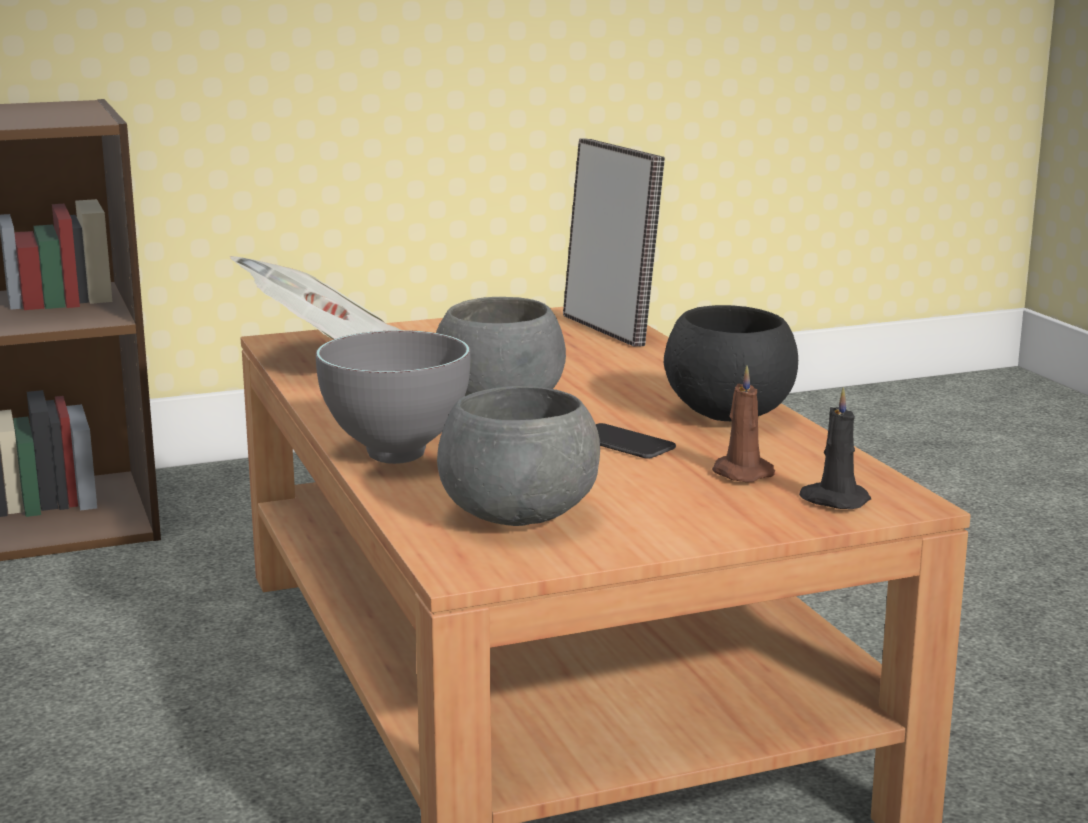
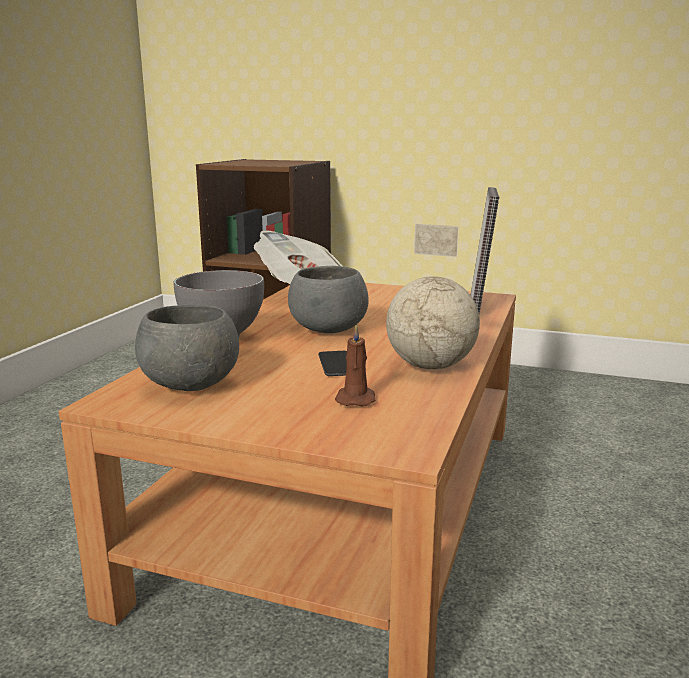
camera: 40 degrees right, 0 degrees up
black bowl [664,305,798,421] -> globe [386,224,480,370]
black candle [799,387,871,509] -> none

